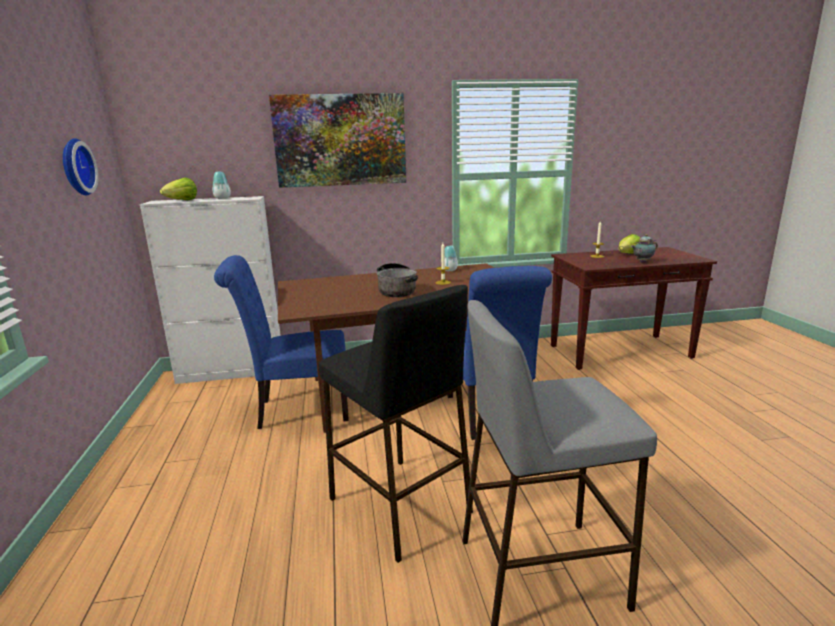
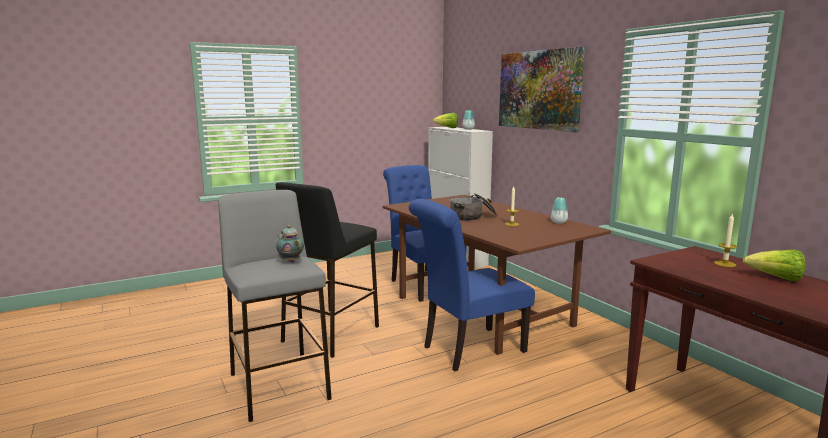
camera: 70 degrees right, 5 degrees down
wall clock [63,138,98,196] -> none
teapot [631,234,658,262] -> teapot moved to [276,225,304,263]

